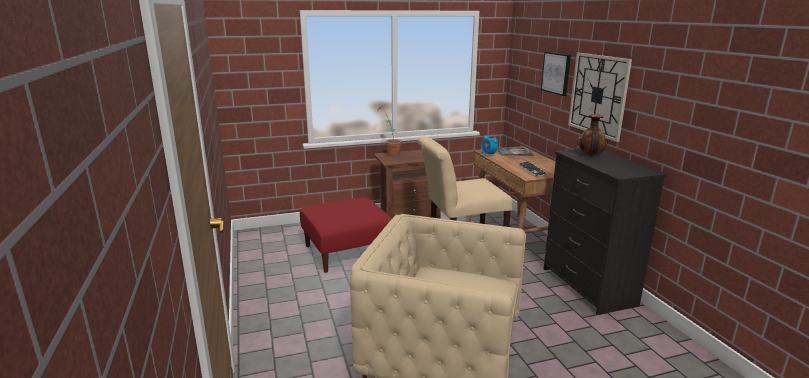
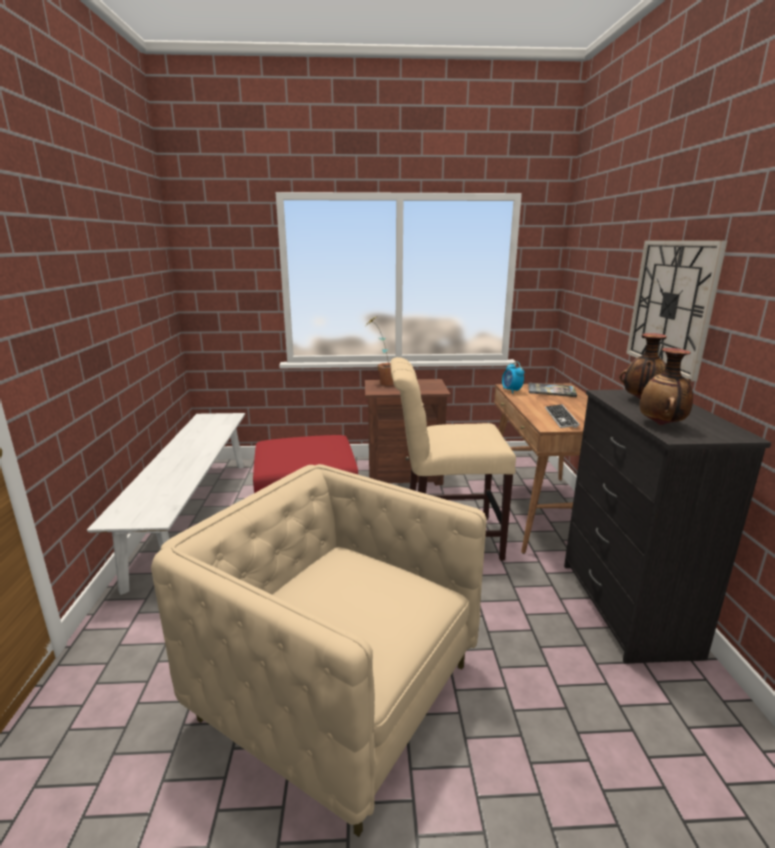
camera: 15 degrees right, 0 degrees up
picture [541,52,571,96] -> none
none -> white bench [87,413,245,595]
none -> vase [640,348,693,425]

